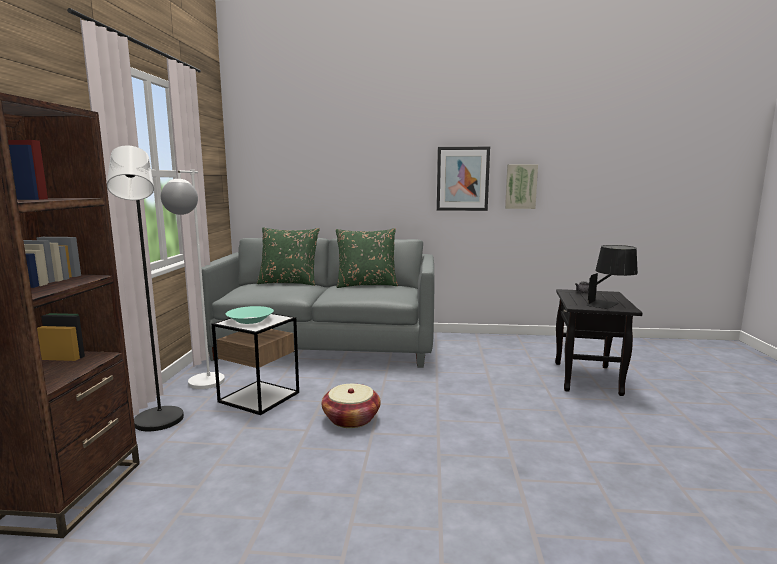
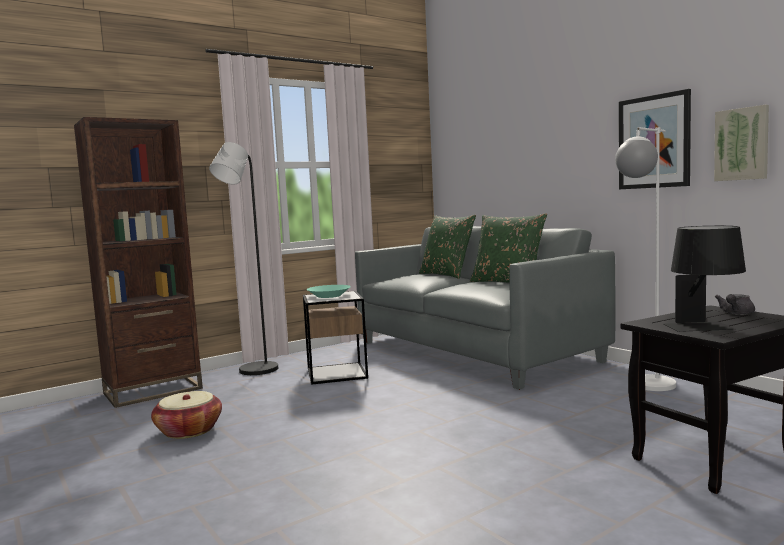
camera: 50 degrees right, 5 degrees down
white floor lamp [161,170,225,389] -> white floor lamp moved to [615,127,676,391]
basket [322,384,381,428] -> basket moved to [151,391,222,439]

